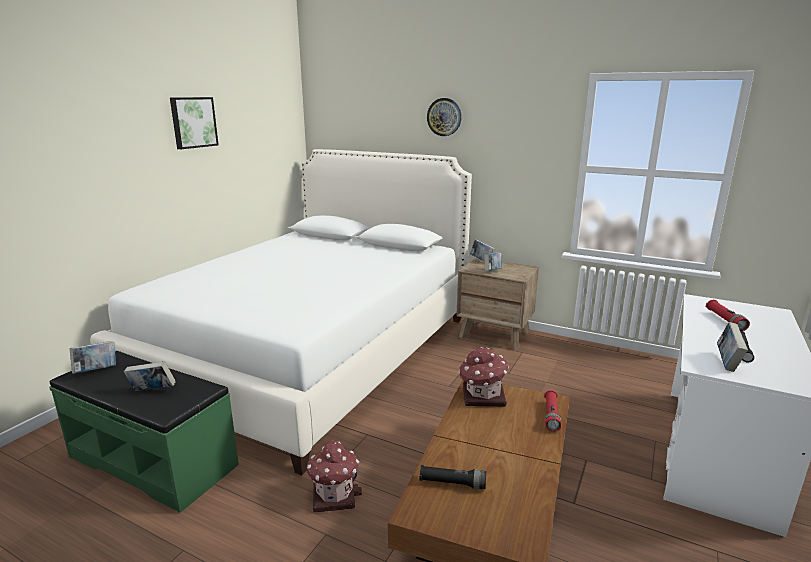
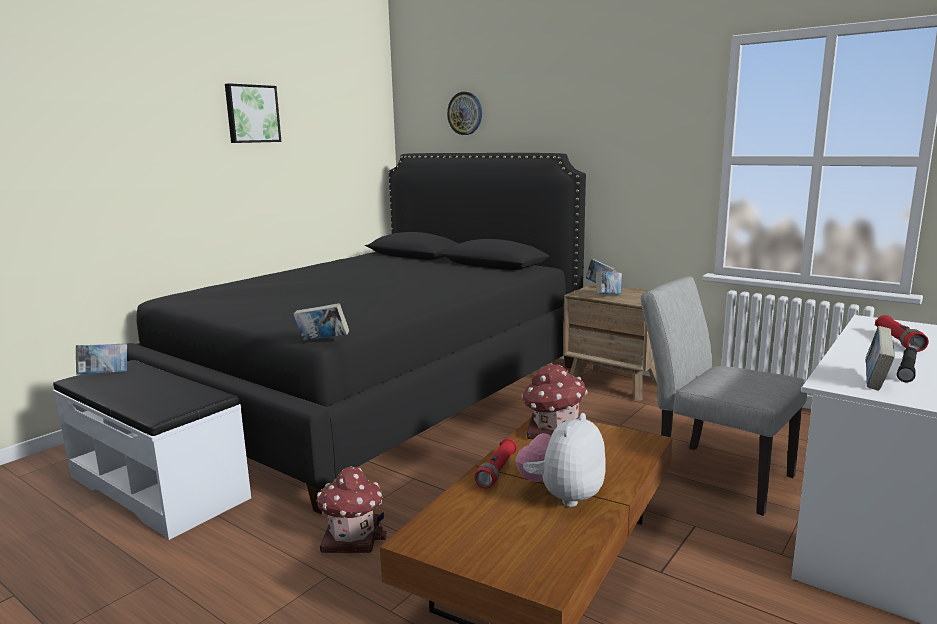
camera: 10 degrees right, 5 degrees down
green bench [49,351,239,513] -> white bench [53,360,251,540]
white bed [90,149,472,475] -> black bed [127,153,586,514]
book [124,361,176,391] -> book moved to [293,303,349,341]
black flashlight [420,465,486,489] -> none
wall clock [427,98,462,136] -> wall clock moved to [447,92,482,135]
red flashlight [544,390,561,432] -> red flashlight moved to [474,438,517,488]
none -> plush toy [516,413,606,507]
none -> grey chair [641,276,807,516]

